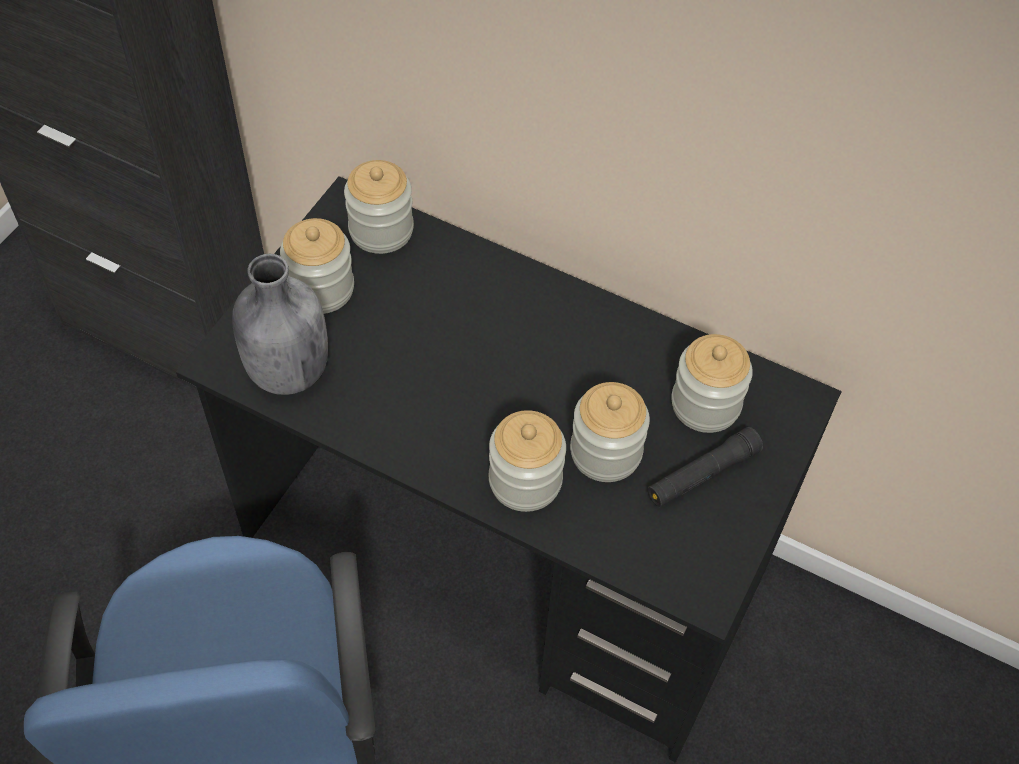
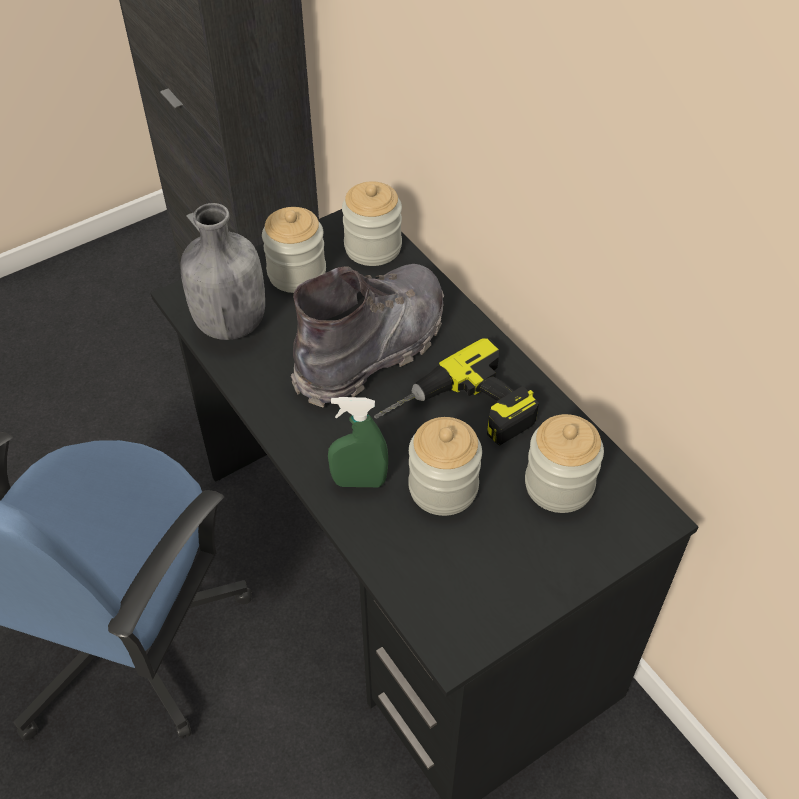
camera: 30 degrees right, 5 degrees down
jar [489,410,566,512] -> green spray bottle [328,397,388,487]
black flashlight [647,427,763,507] -> none
none -> grey boot [291,264,444,408]
none -> power drill [374,338,539,446]

